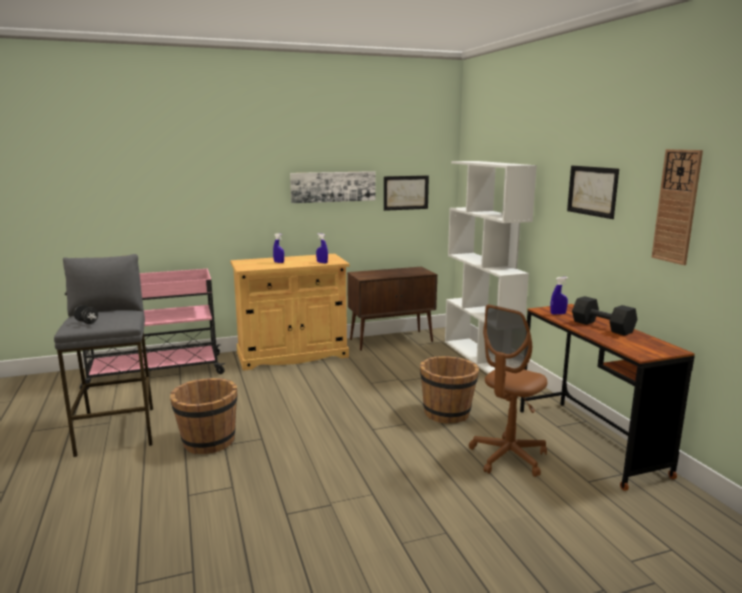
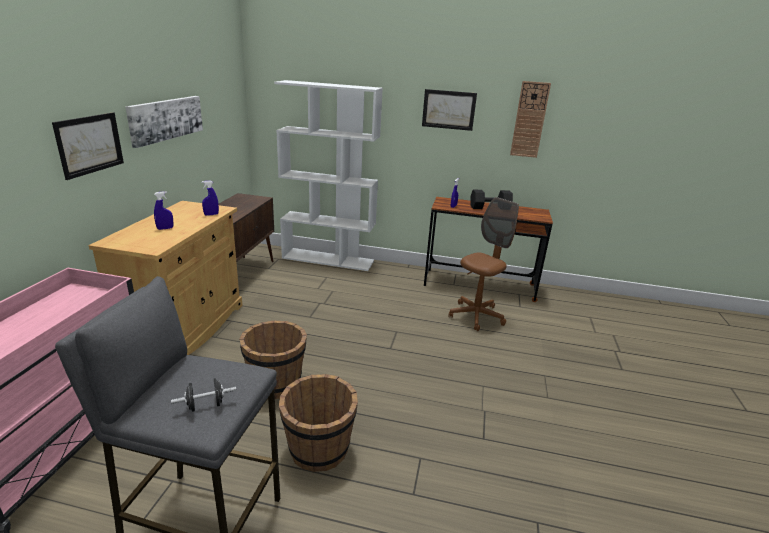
camera: 60 degrees left, 10 degrees up
picture [384,175,429,211] -> picture moved to [52,113,124,180]
brown bucket [420,356,479,424] -> brown bucket moved to [239,321,307,399]
brown office chair [469,304,547,477] -> brown office chair turned 120 degrees counterclockwise [448,197,519,331]

